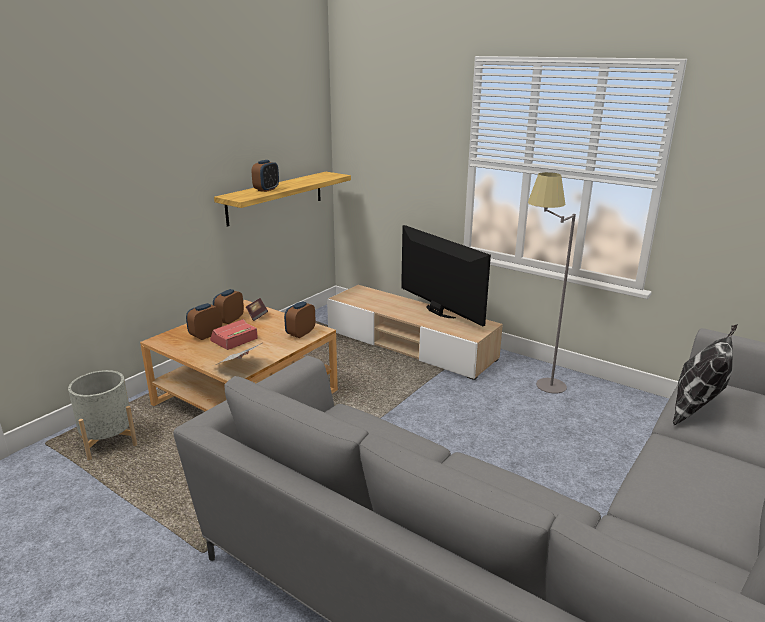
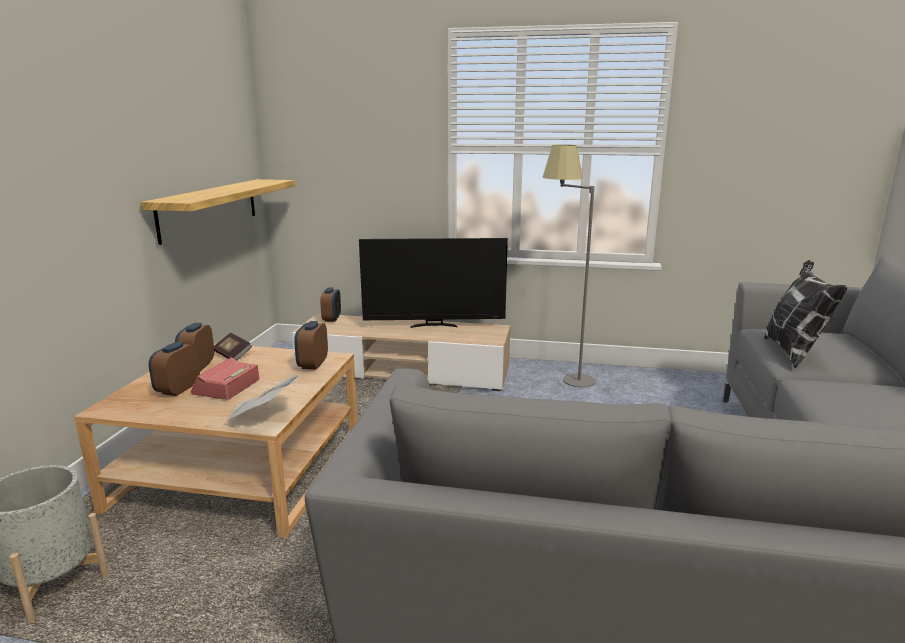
camera: 25 degrees left, 5 degrees down
alarm clock [252,160,279,192] -> alarm clock moved to [320,288,341,322]
television [401,225,491,326] -> television turned 150 degrees clockwise [359,238,508,328]

